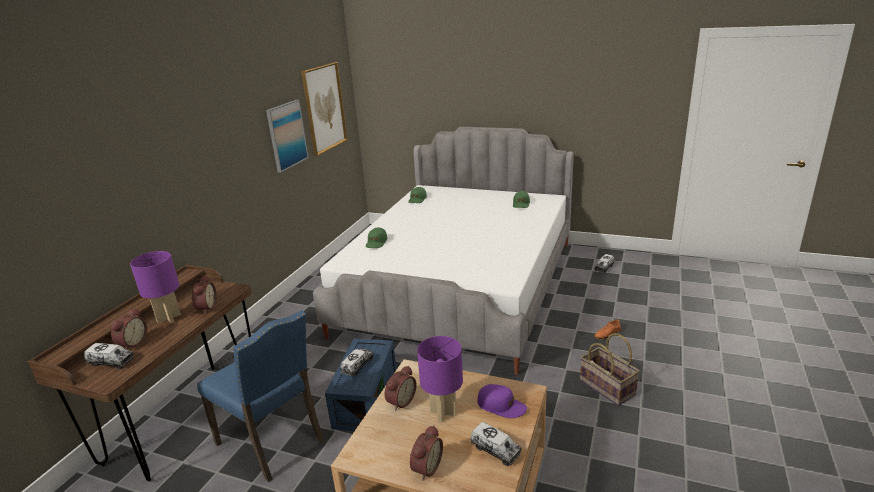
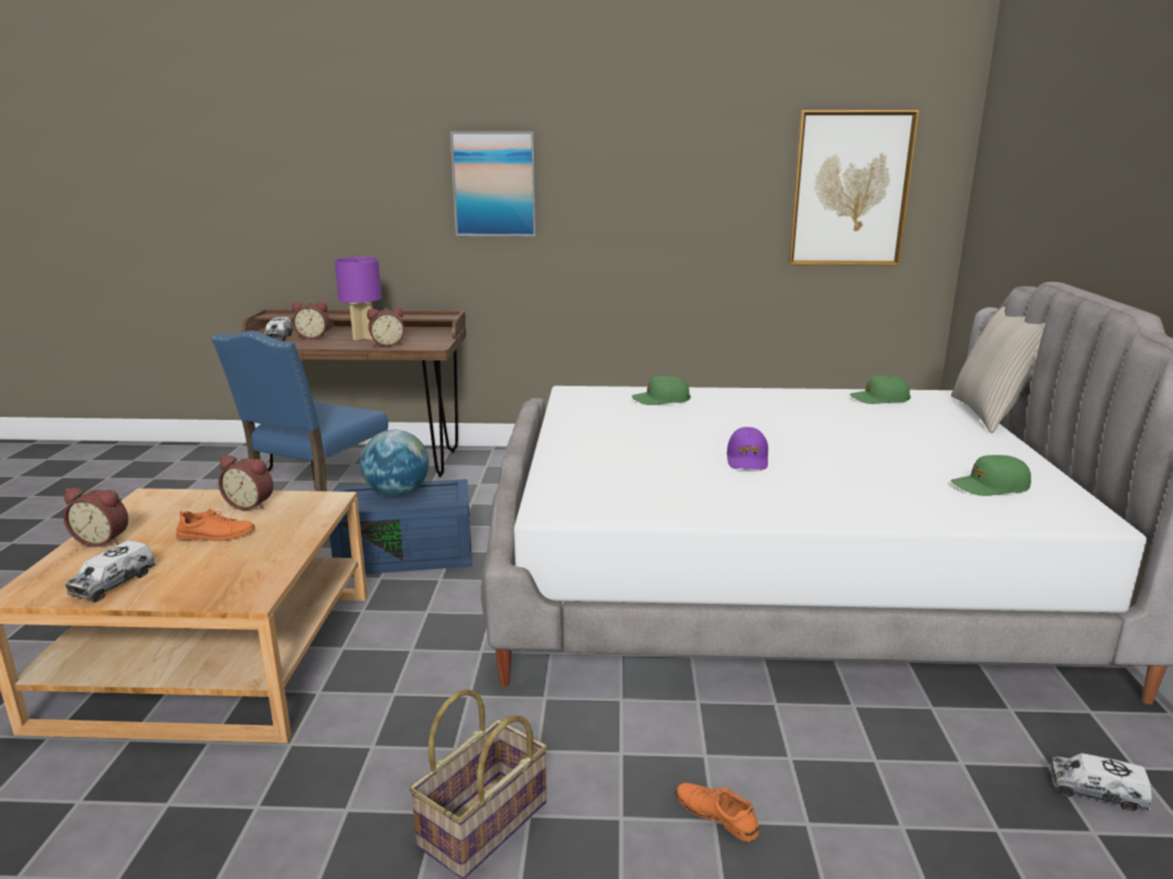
camera: 70 degrees right, 5 degrees down
picture [266,100,309,173] -> picture moved to [450,131,536,236]
toy truck [340,348,373,377] -> globe [360,430,429,497]
purple table lamp [417,336,463,422] -> orange shoe [176,508,255,541]
purple cap [477,384,527,418] -> purple cap moved to [727,427,768,470]
none -> beige pillow [951,306,1045,433]

